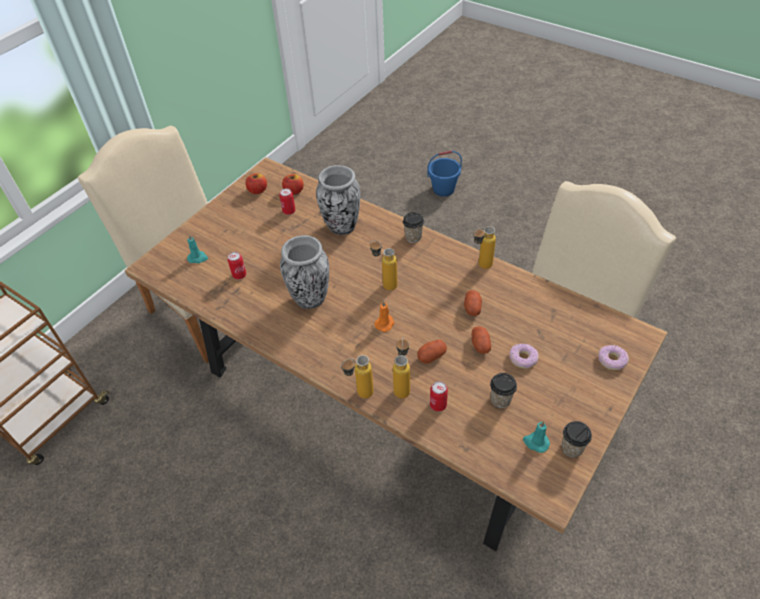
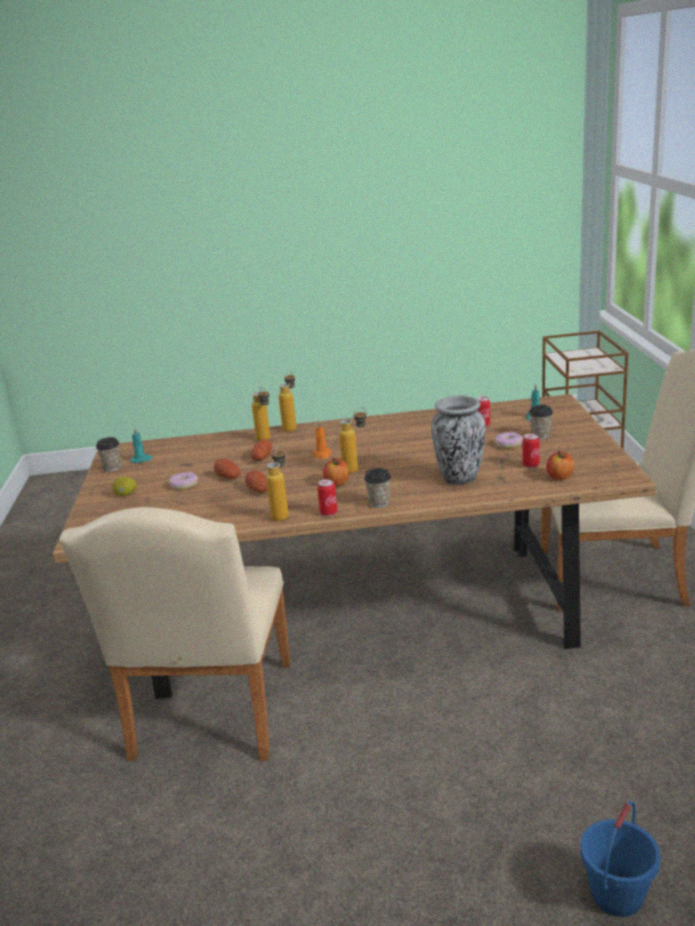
camera: 140 degrees right, 25 degrees down
apple [245,173,267,194] -> apple moved to [323,458,349,486]
vase [280,235,329,309] -> none
can [430,381,448,412] -> can moved to [317,479,338,516]
cup [490,373,517,408] -> cup moved to [529,405,553,439]
donut [598,345,629,370] -> donut moved to [495,432,523,449]
none -> lemon [112,477,137,496]

